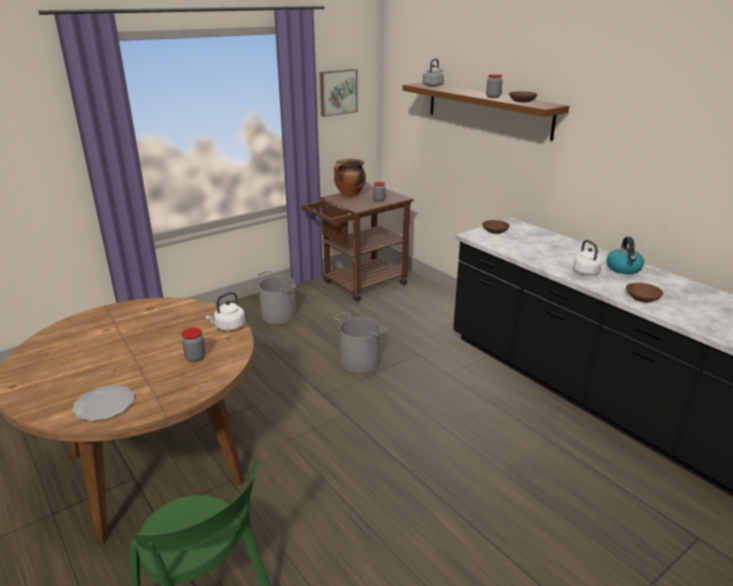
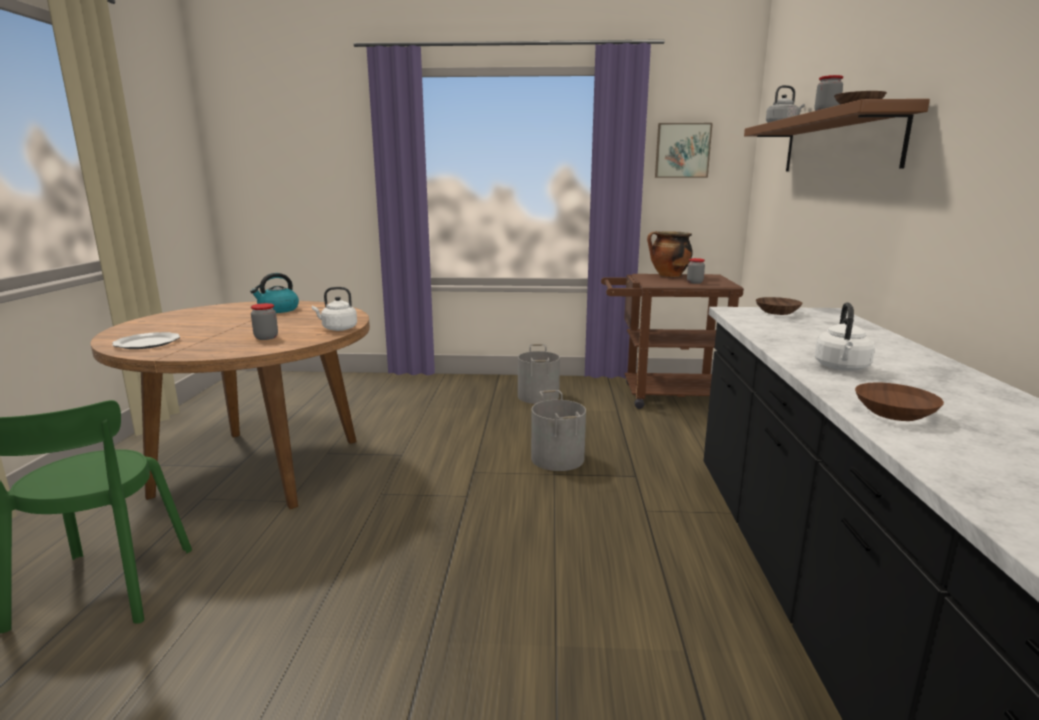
camera: 40 degrees right, 10 degrees down
kettle [607,237,644,274] -> kettle moved to [250,273,299,313]

